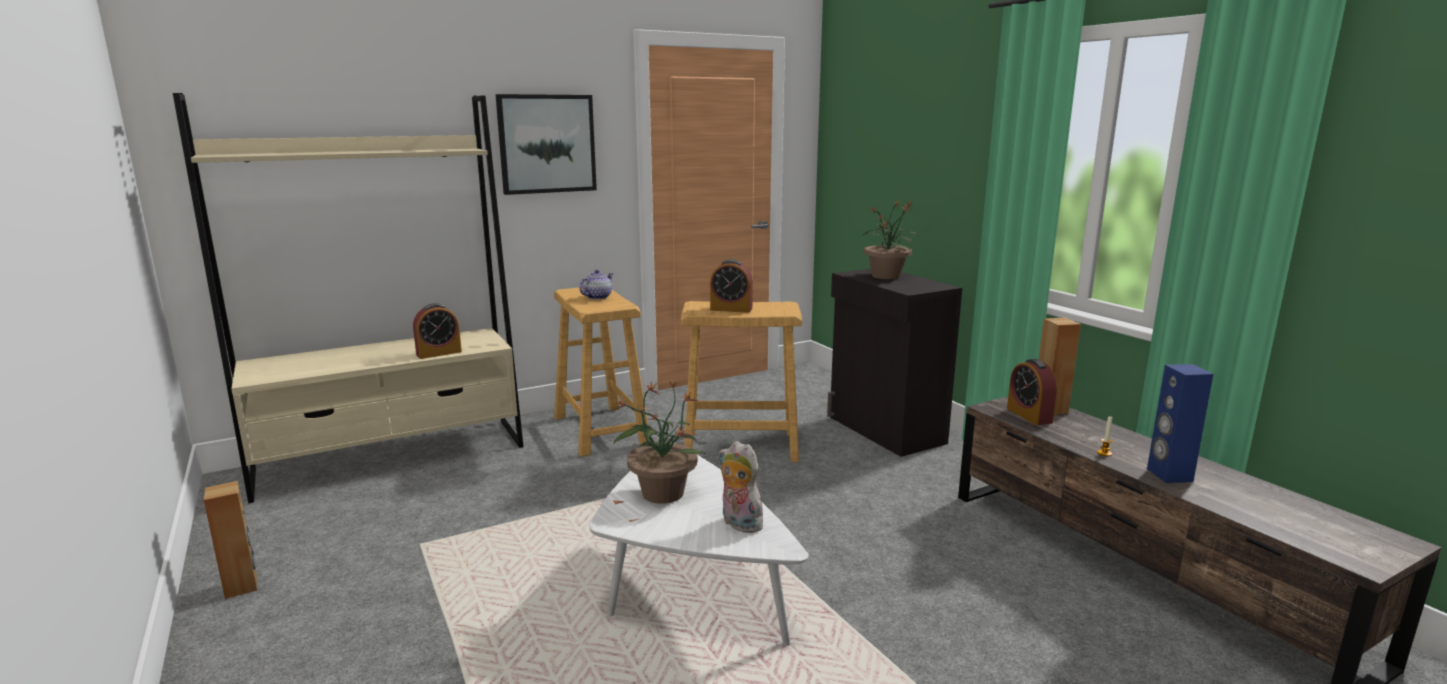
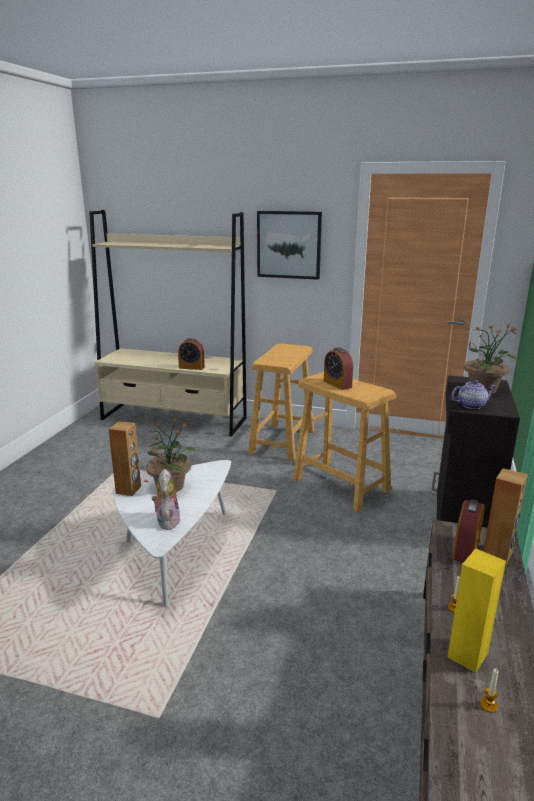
camera: 45 degrees right, 5 degrees up
brown speaker [204,481,257,599] -> brown speaker moved to [108,421,141,496]
teapot [579,270,614,300] -> teapot moved to [452,380,496,409]
blue speaker [1147,364,1213,483] -> yellow speaker [447,548,506,673]
none -> candle [480,668,498,713]

